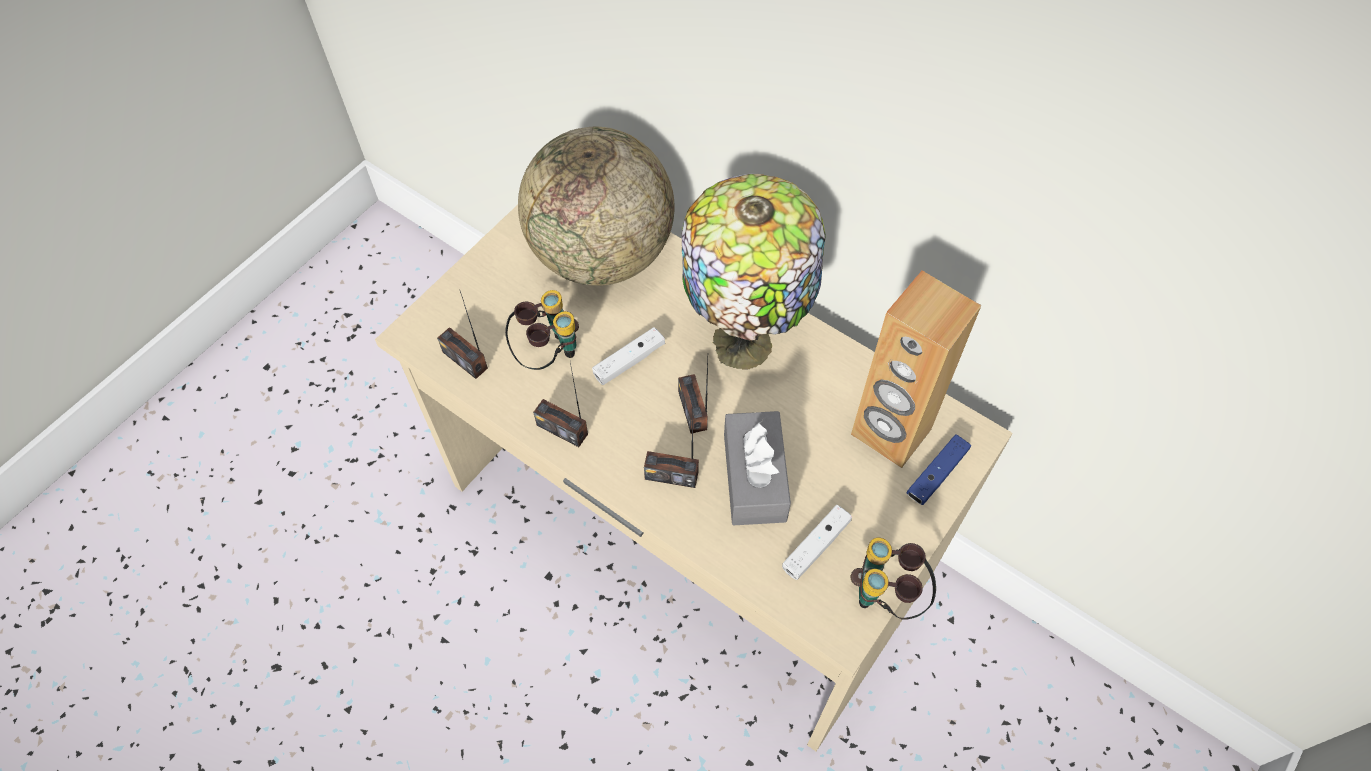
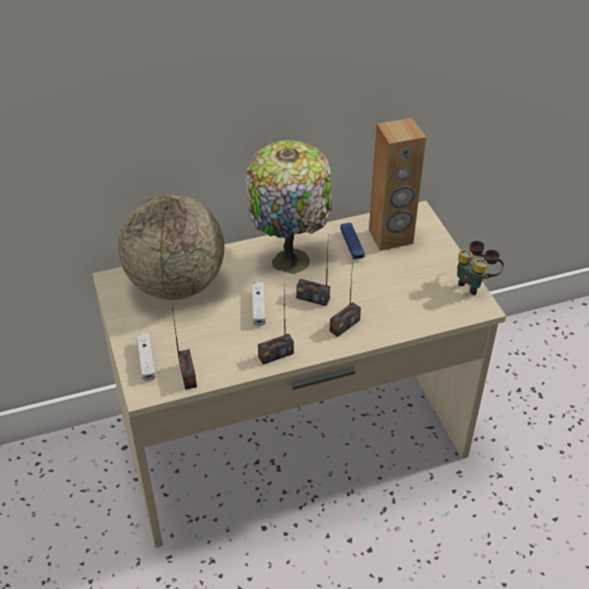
camera: 55 degrees left, 15 degrees down
radio [437,291,488,379] -> radio turned 90 degrees counterclockwise [172,307,197,390]
binoculars [505,290,579,370] -> none
grey tissue box [724,411,791,525] -> none
white game controller [782,505,852,580] -> white game controller moved to [136,333,156,381]
blue game controller [907,434,971,505] -> blue game controller moved to [341,223,365,259]

